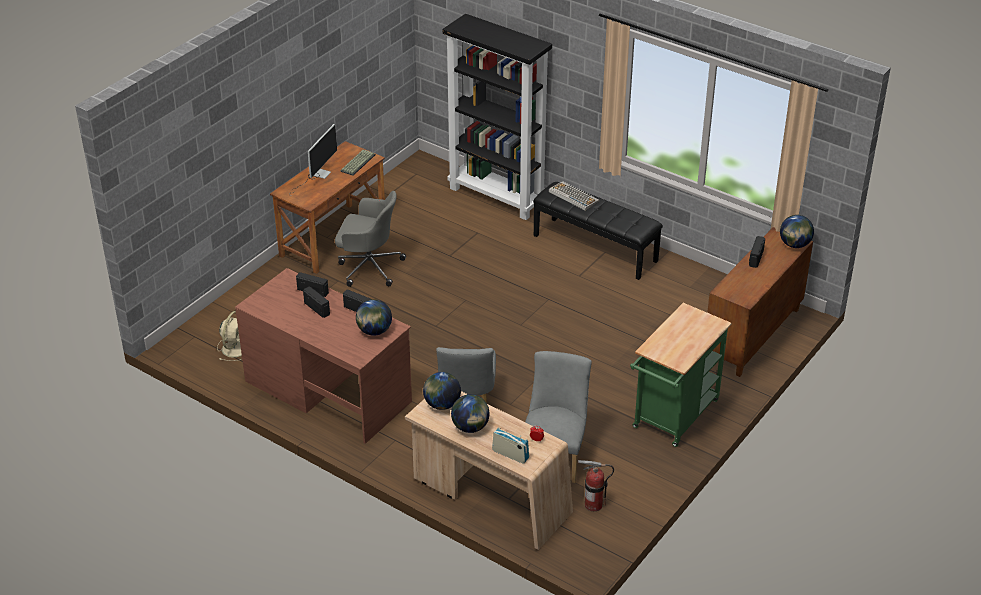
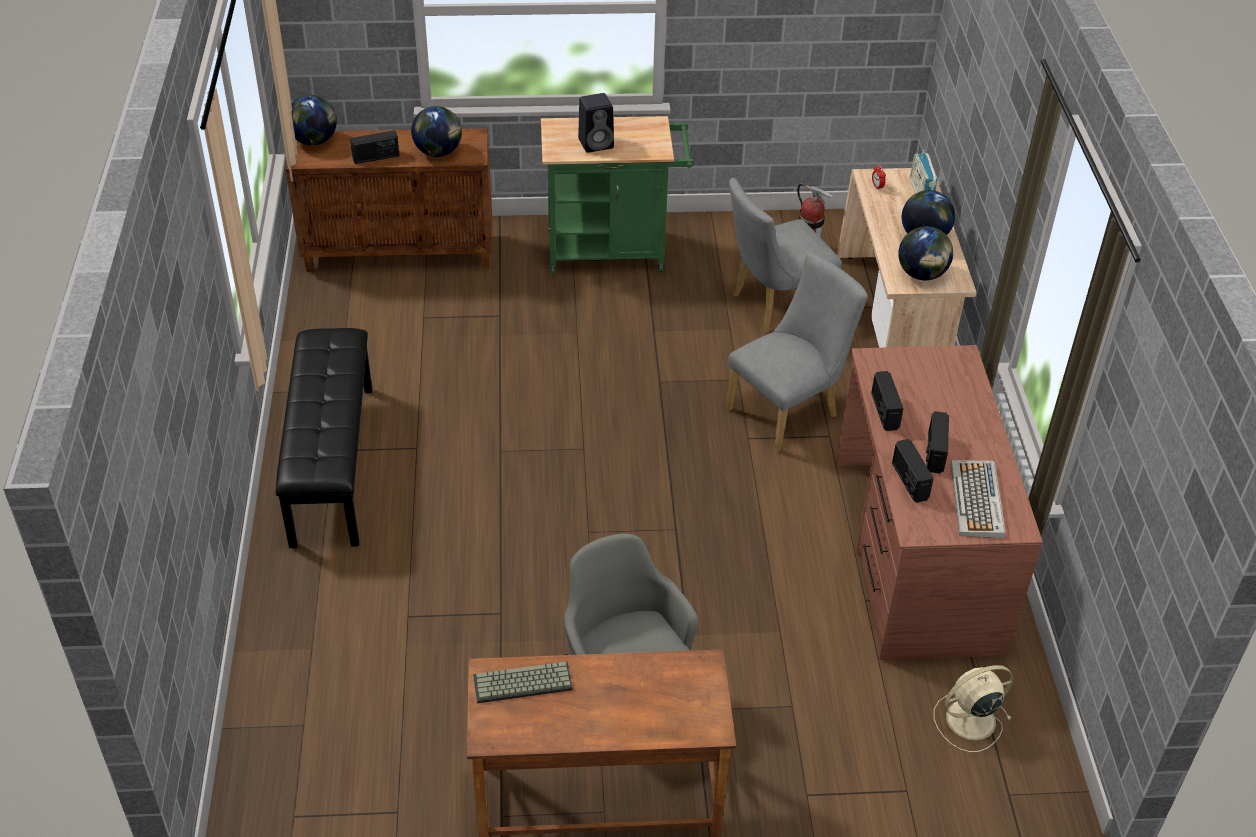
camera: 130 degrees left, 5 degrees up
monitor [289,124,337,196] -> none
globe [356,299,392,336] -> globe moved to [411,106,462,157]
black bookcase [442,14,552,220] -> none
keyboard [549,181,599,211] -> keyboard moved to [950,460,1006,538]
none -> black speaker [578,93,614,153]

